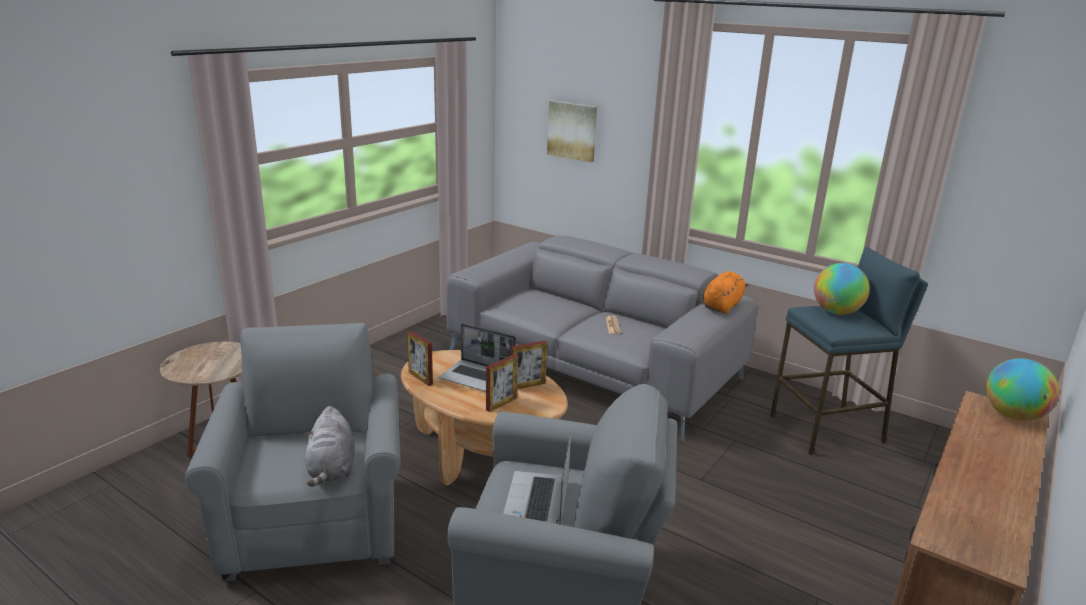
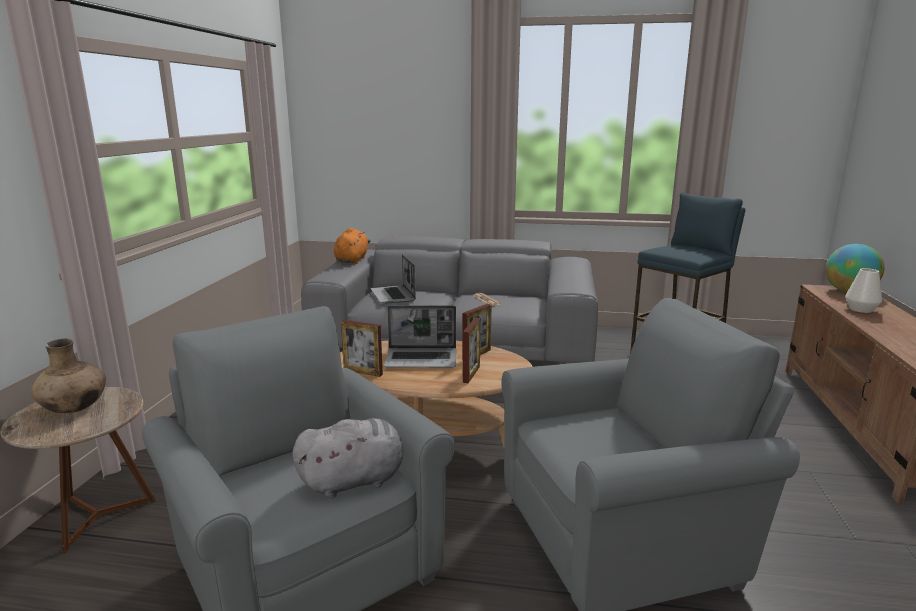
camera: 25 degrees left, 5 degrees down
grey plush toy [305,406,355,487] -> grey plush toy turned 75 degrees counterclockwise [292,418,404,498]
laptop [503,433,571,525] -> laptop moved to [370,254,416,304]
picture [547,101,597,162] -> none
orange plush toy [703,271,749,314] -> orange plush toy moved to [334,228,371,264]
globe [814,263,870,315] -> none
none -> brown vase [31,339,106,413]
none -> white vase [845,268,882,313]

